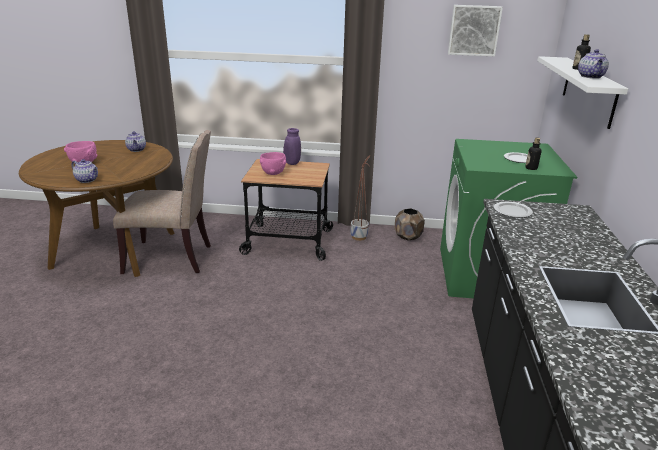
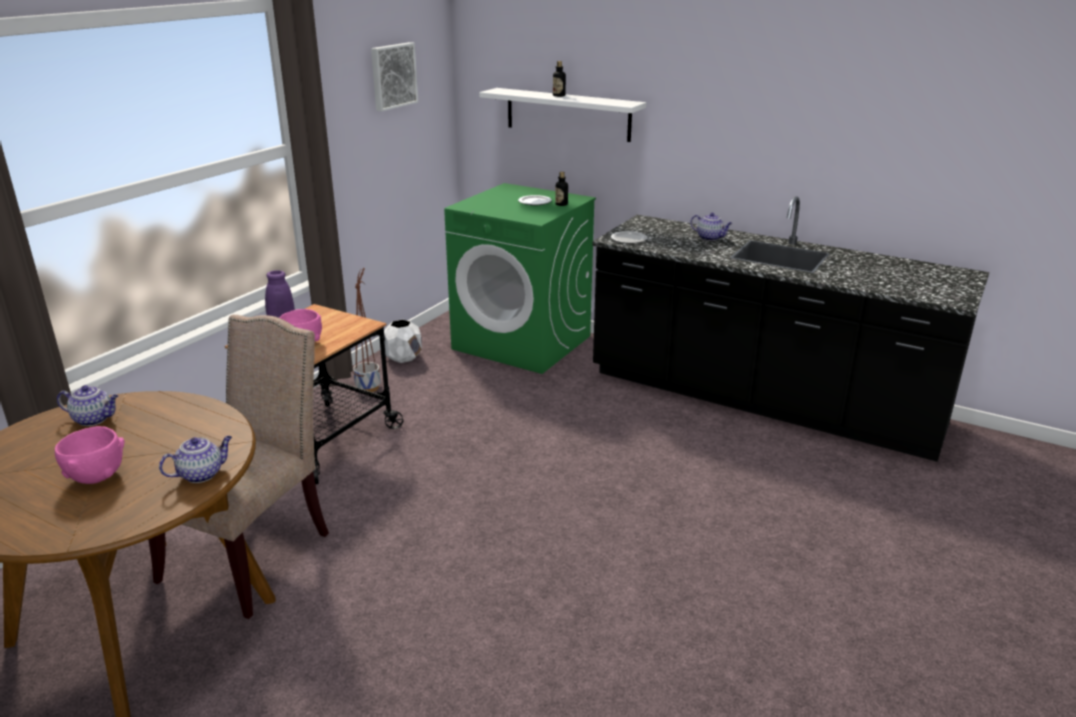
camera: 65 degrees left, 0 degrees up
brown planter [394,208,425,241] -> white planter [384,320,422,363]
teapot [578,49,609,79] -> teapot moved to [690,213,733,241]

